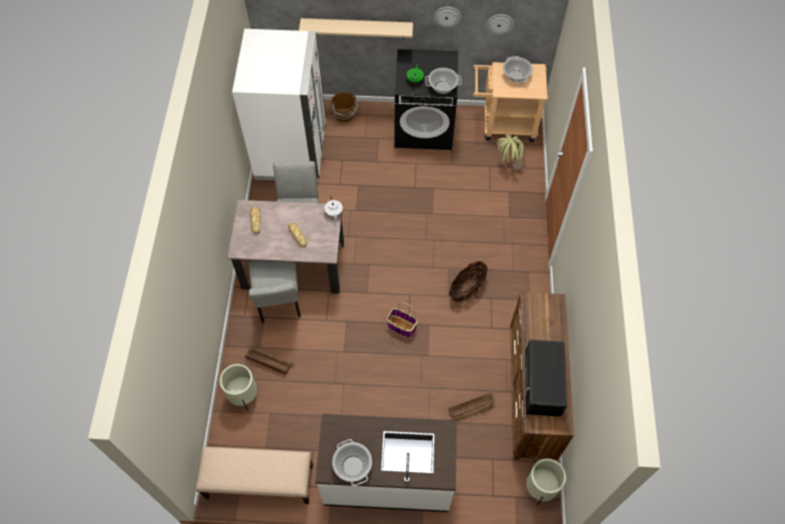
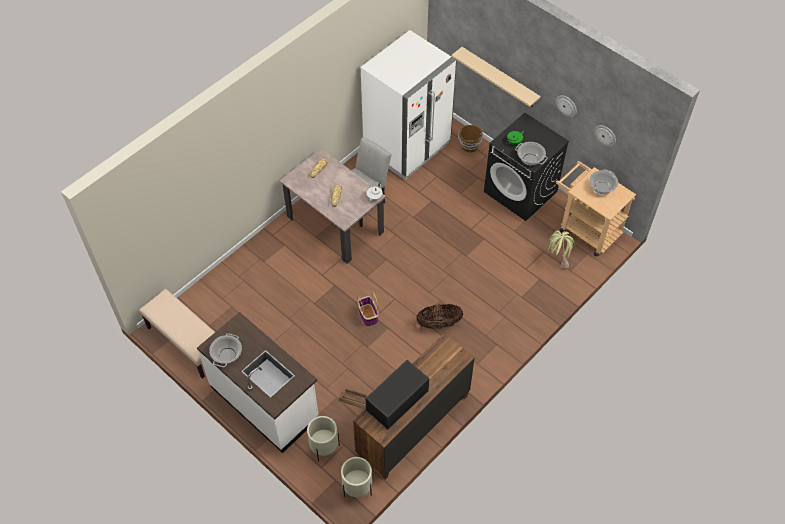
camera: 40 degrees right, 5 degrees down
beige planter [220,364,257,411] -> beige planter moved to [307,416,340,461]
crate [245,348,294,375] -> none
grey chair [248,261,301,323] -> none

